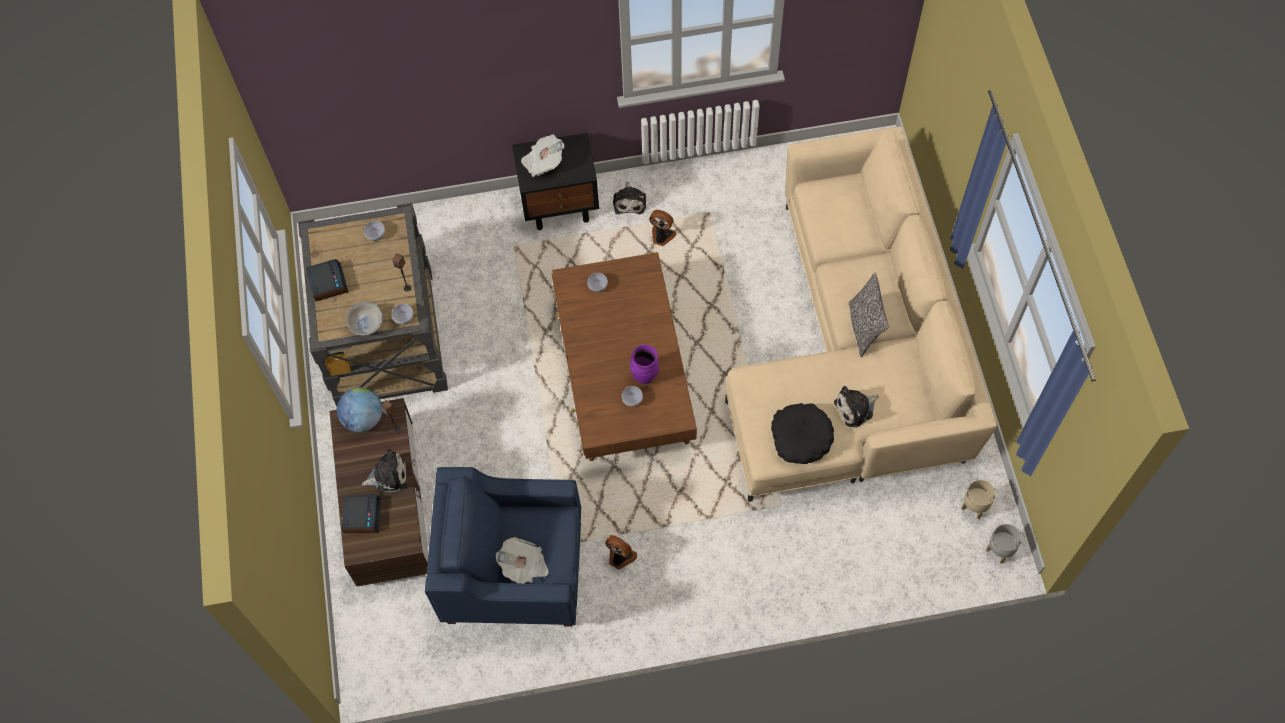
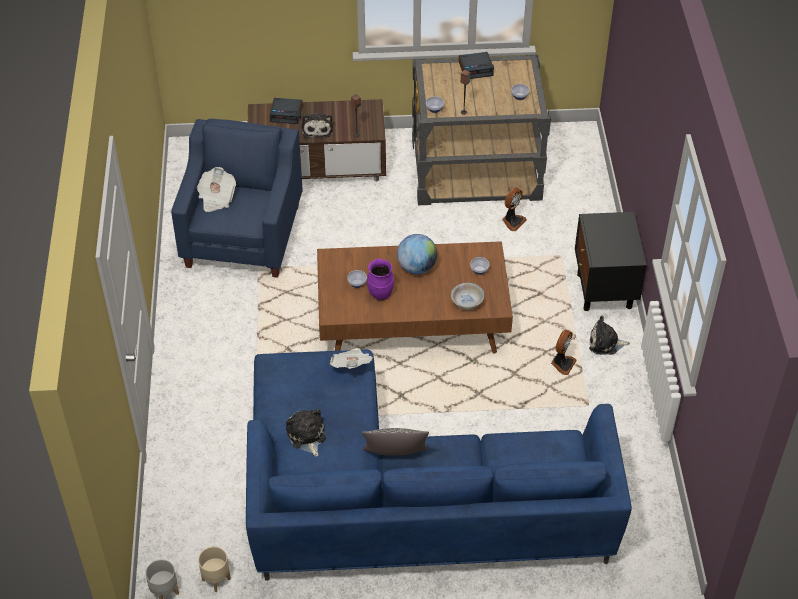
camera: 95 degrees right, 15 degrees down
globe [337,387,382,432] -> globe moved to [397,234,437,274]
white bowl [346,302,383,336] -> white bowl moved to [451,283,485,310]
newspaper [521,134,565,177] -> newspaper moved to [330,348,373,369]
fan [605,535,637,570] -> fan moved to [502,188,527,231]
beige sofa [725,126,997,502] -> blue sofa [246,350,632,581]
black pillow [771,403,834,464] -> none

